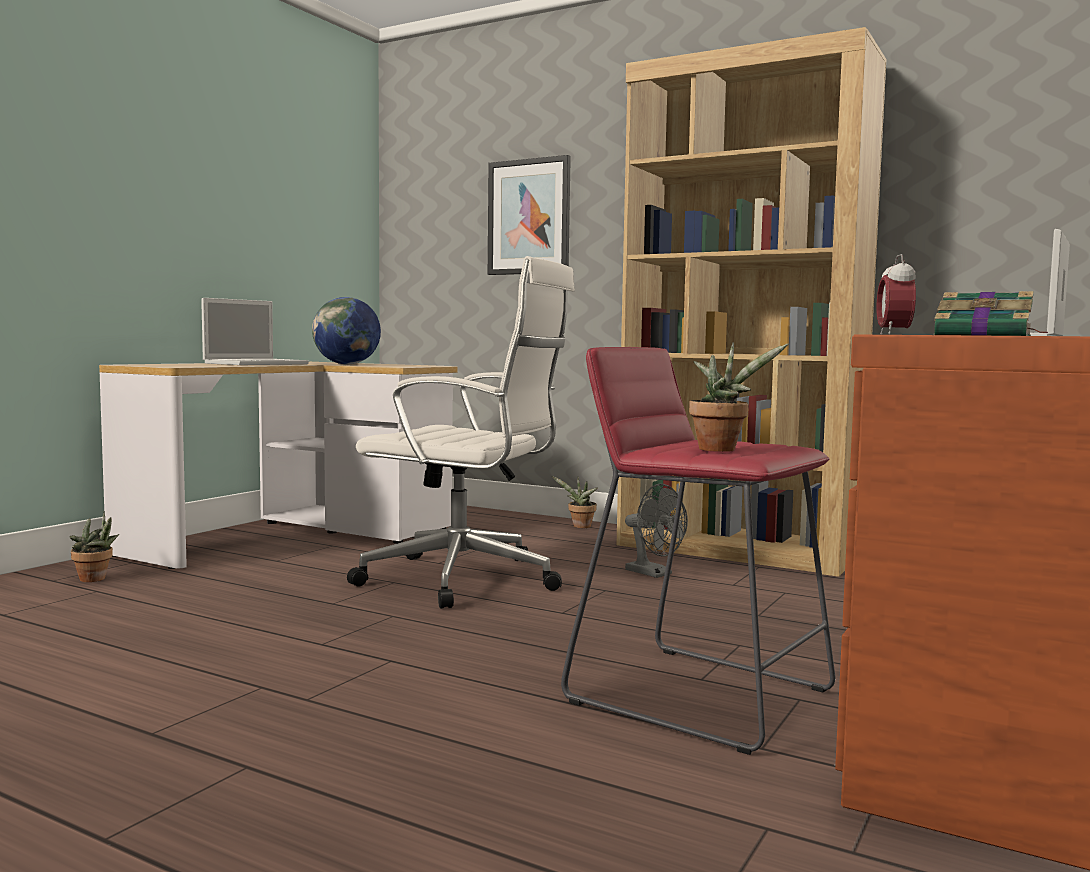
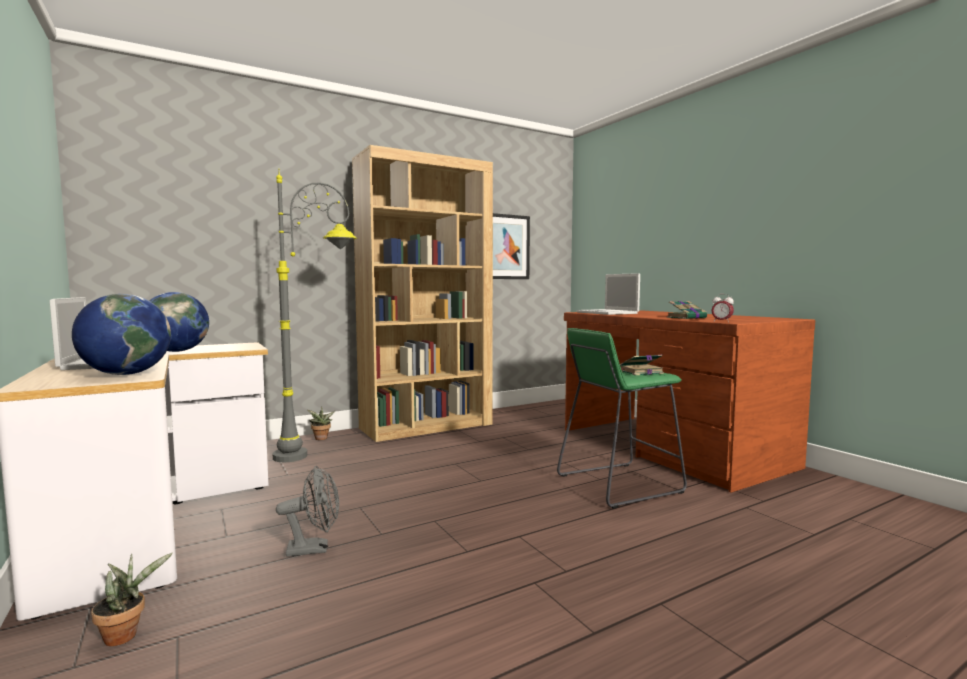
camera: 60 degrees left, 0 degrees up
white office chair [347,256,575,609] -> none
picture [488,155,571,275] -> picture moved to [493,213,530,279]
red stool [561,347,836,755] -> green stool [557,328,687,509]
grey fan [625,484,688,578] -> grey fan moved to [276,466,339,557]
potted plant [689,342,788,452] -> book [620,354,664,375]
none -> globe [72,294,171,375]
none -> grey floor lamp [273,169,357,462]

